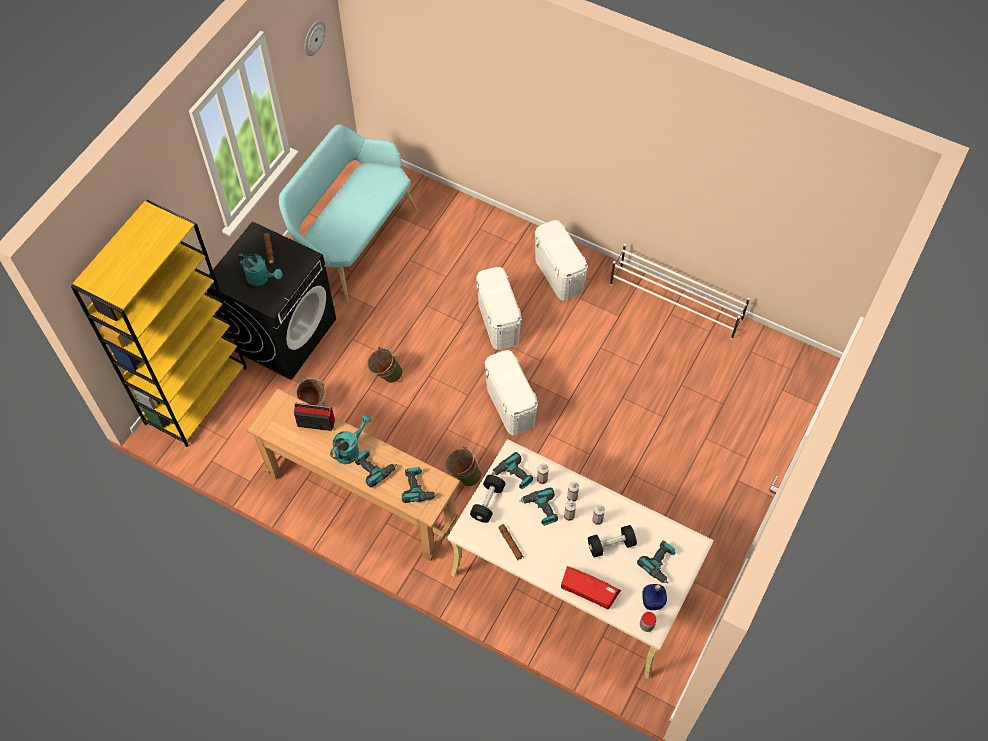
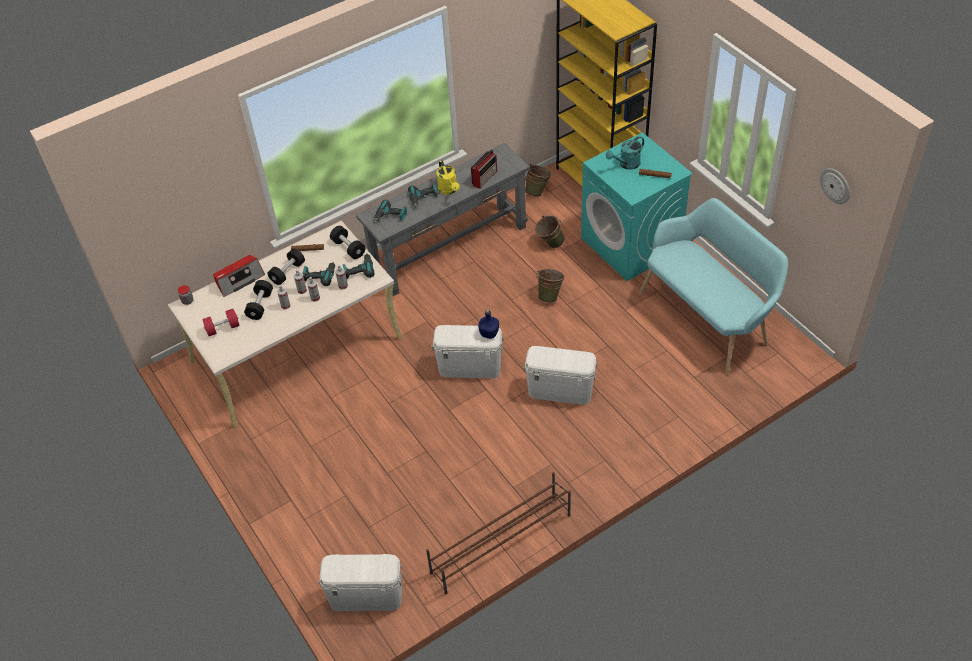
camera: 120 degrees right, 10 degrees down
black washing machine [207,221,336,380] -> turquoise washing machine [581,132,693,281]
brown console table [247,388,460,561] -> grey console table [356,143,530,296]
turquoise watering can [330,415,372,464] -> yellow watering can [437,161,460,195]
green bucket [446,447,481,486] -> green bucket moved to [525,164,551,197]
white storage box [535,220,588,301] -> white storage box moved to [318,554,402,611]
white shoe rack [610,244,750,340] -> brown shoe rack [426,472,571,594]
power drill [637,541,675,583] -> red dumbbell [202,309,240,336]
blue bottle [642,584,667,610] -> blue bottle moved to [478,309,499,339]
none -> black dumbbell [268,248,305,285]

